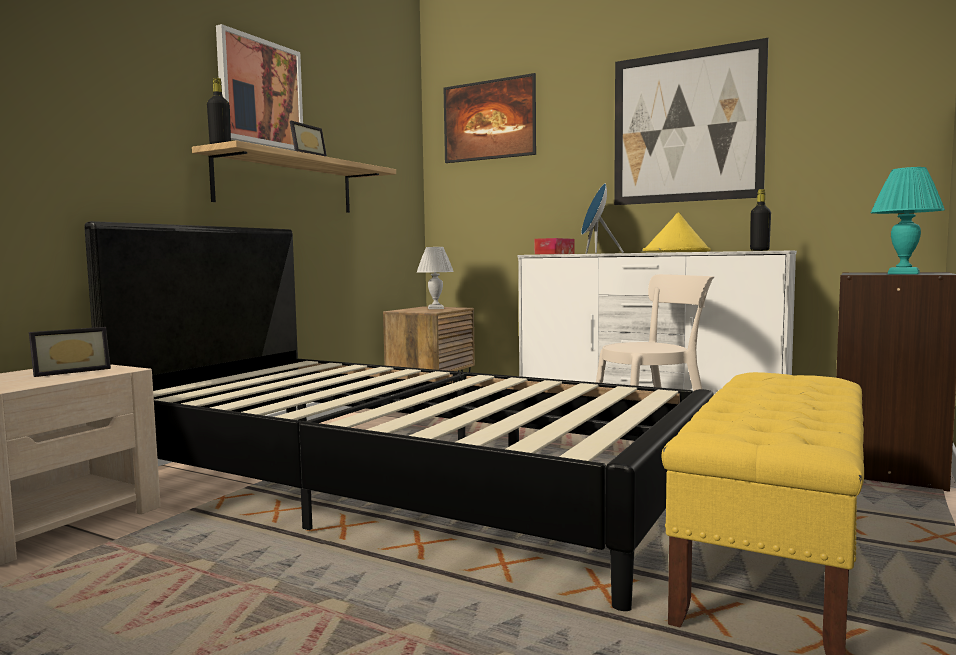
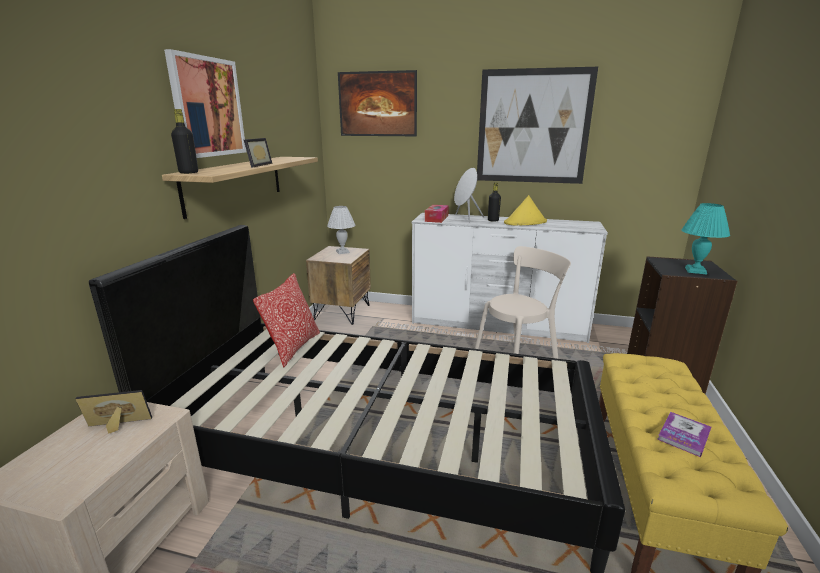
camera: 15 degrees left, 15 degrees up
picture frame [29,327,111,377] -> picture frame turned 135 degrees counterclockwise [75,390,152,434]
blue speaker [581,183,624,254] -> white speaker [454,168,484,222]
black bottle [750,189,771,251] -> black bottle moved to [488,182,501,222]
none -> pillow [253,273,320,368]
none -> book [657,412,711,457]

